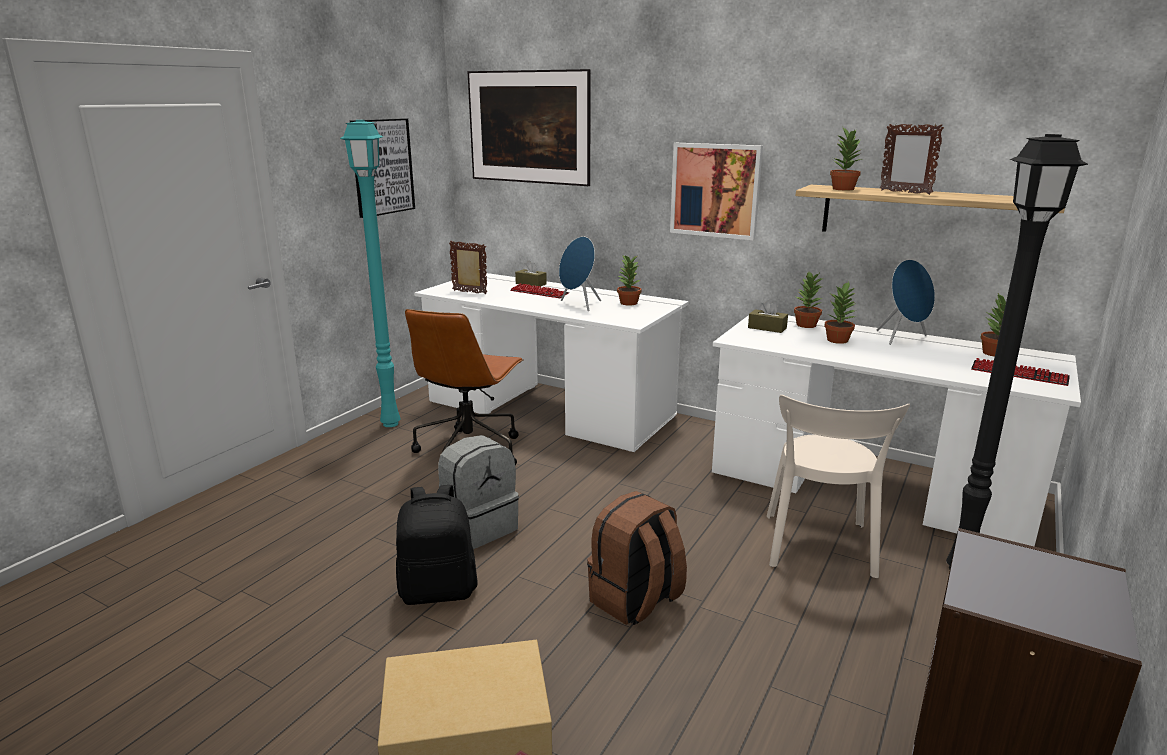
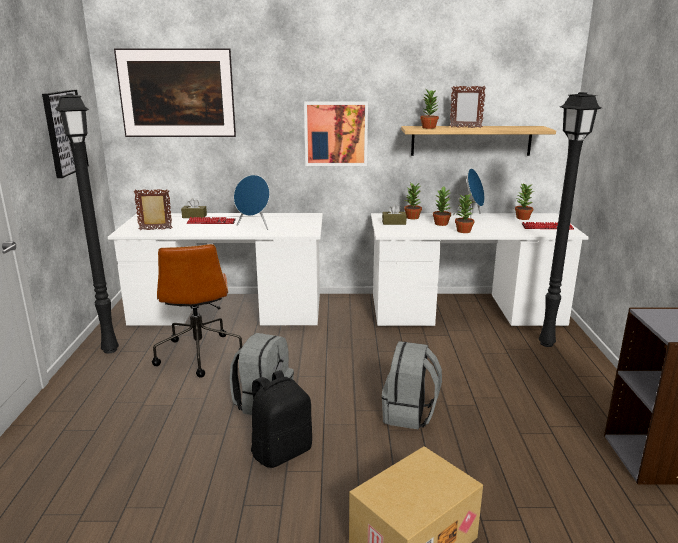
camera: 30 degrees left, 0 degrees up
turquoise floor lamp [340,120,400,427] -> black floor lamp [55,93,119,354]
brown backpack [587,491,687,625] -> grey backpack [382,341,442,430]
potted plant [617,256,642,306] -> potted plant moved to [455,194,475,233]
beige chair [767,395,910,578] -> none

